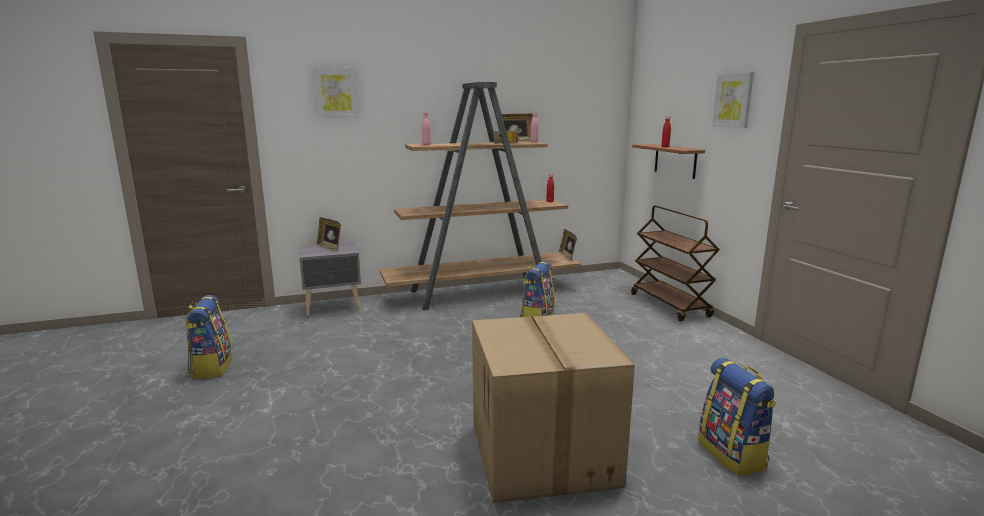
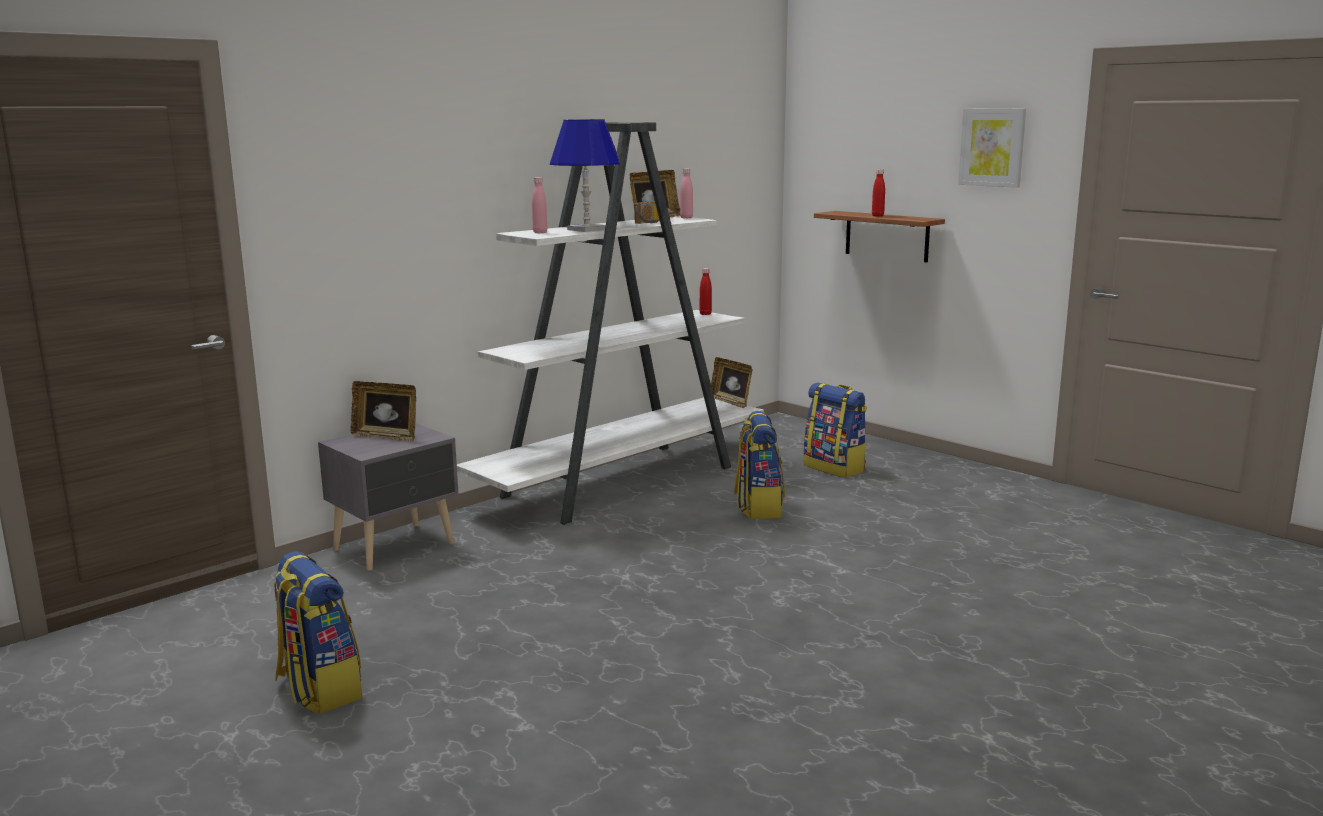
camera: 25 degrees left, 0 degrees up
picture [312,67,359,118] -> none
brown bookcase [379,82,581,310] -> white bookcase [457,122,764,525]
cardboard box [472,313,635,503] -> none
brown cart [631,205,720,321] -> none
backpack [698,358,776,476] -> backpack moved to [803,383,867,478]
none -> blue table lamp [550,119,620,232]

